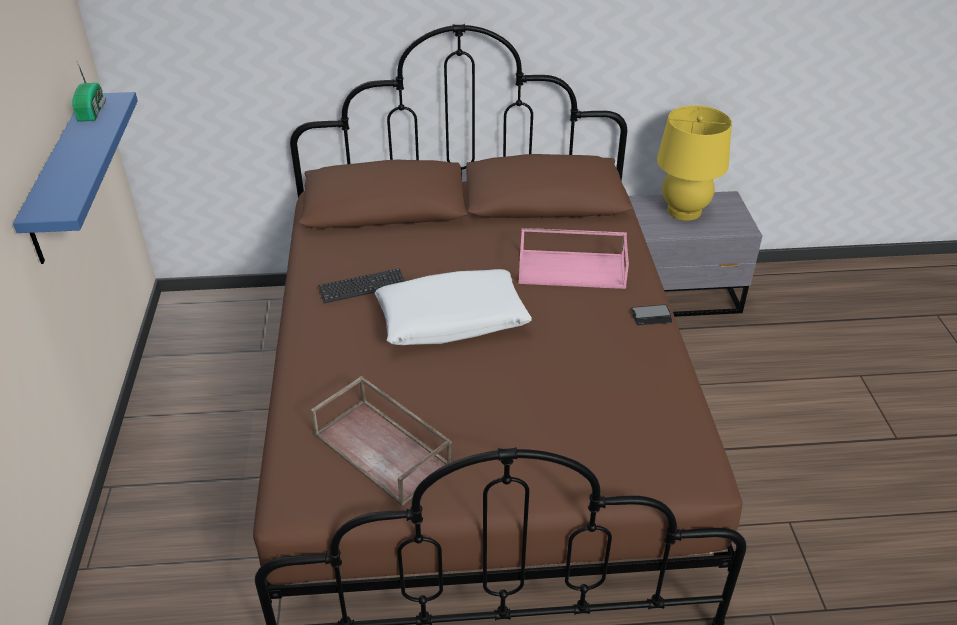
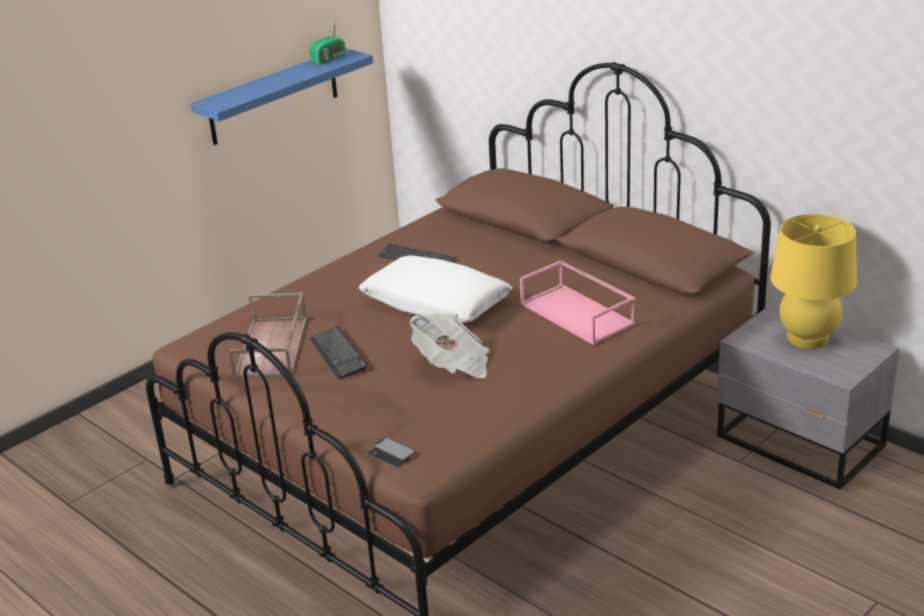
camera: 50 degrees right, 10 degrees down
phone [631,304,672,326] -> phone moved to [368,437,416,467]
none -> keyboard [310,326,368,380]
none -> newspaper [410,314,489,378]

